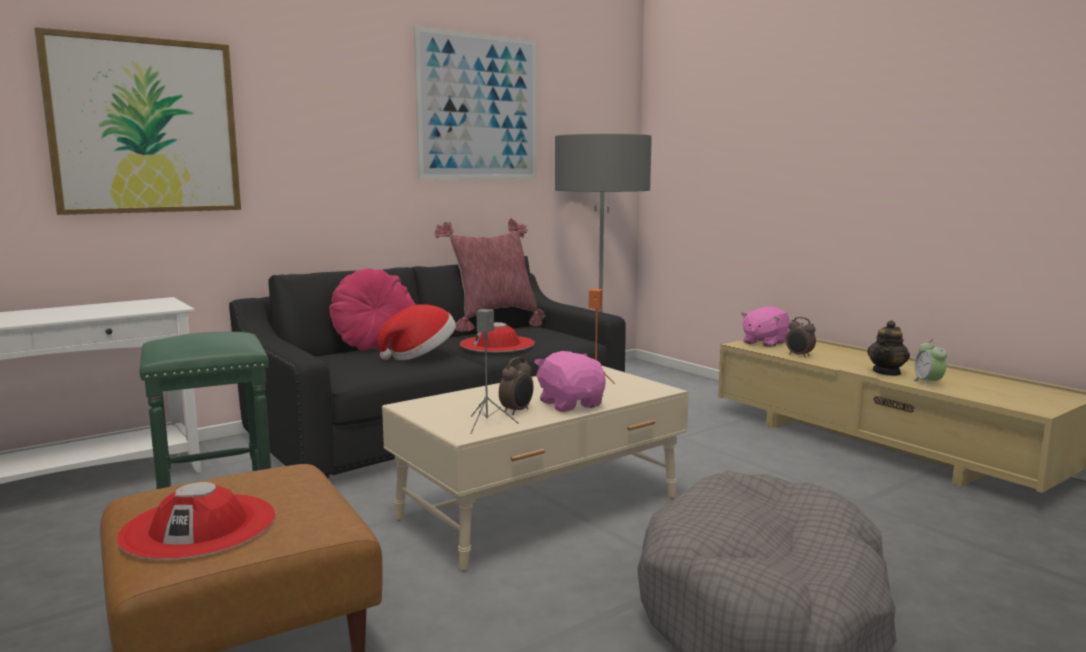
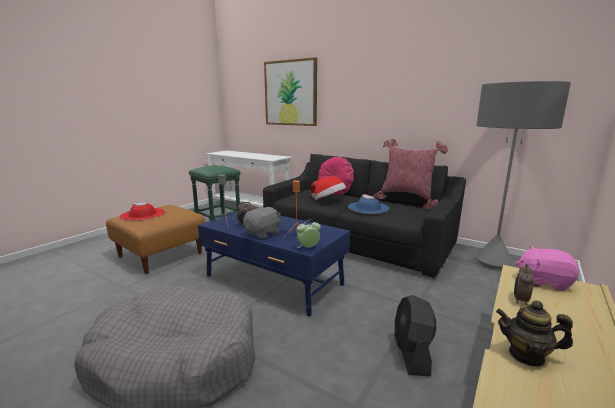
camera: 70 degrees right, 5 degrees up
beige coffee table [382,365,689,571] -> blue coffee table [198,211,350,316]
picture [414,26,537,179] -> none
red hat [460,322,535,352] -> blue hat [348,194,389,214]
pink plush toy [534,351,606,412] -> grey plush toy [243,207,281,239]
alarm clock [912,339,947,388] -> alarm clock moved to [297,220,321,248]
none -> black fan [394,295,436,376]

